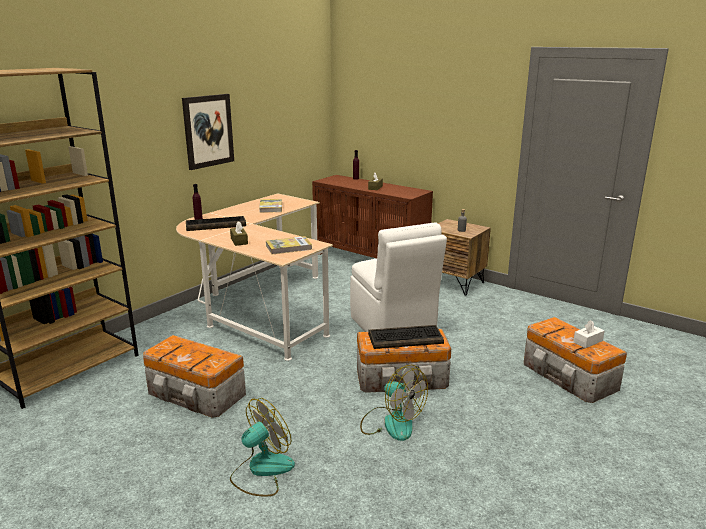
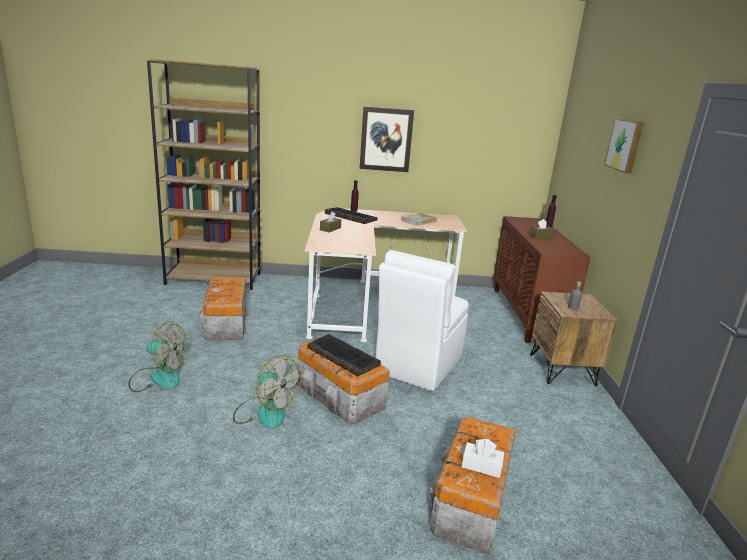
camera: 50 degrees right, 0 degrees up
book [266,236,312,255] -> none
fan [360,365,428,441] -> fan turned 60 degrees counterclockwise [233,355,301,429]
none -> picture [604,118,644,174]

